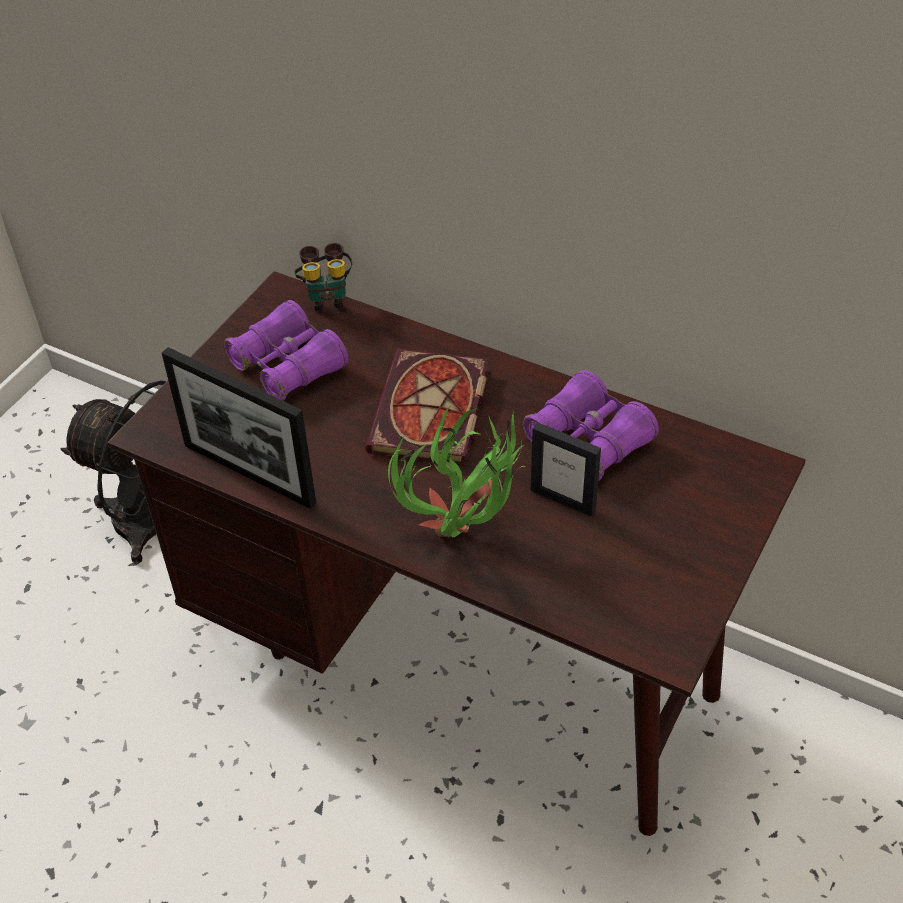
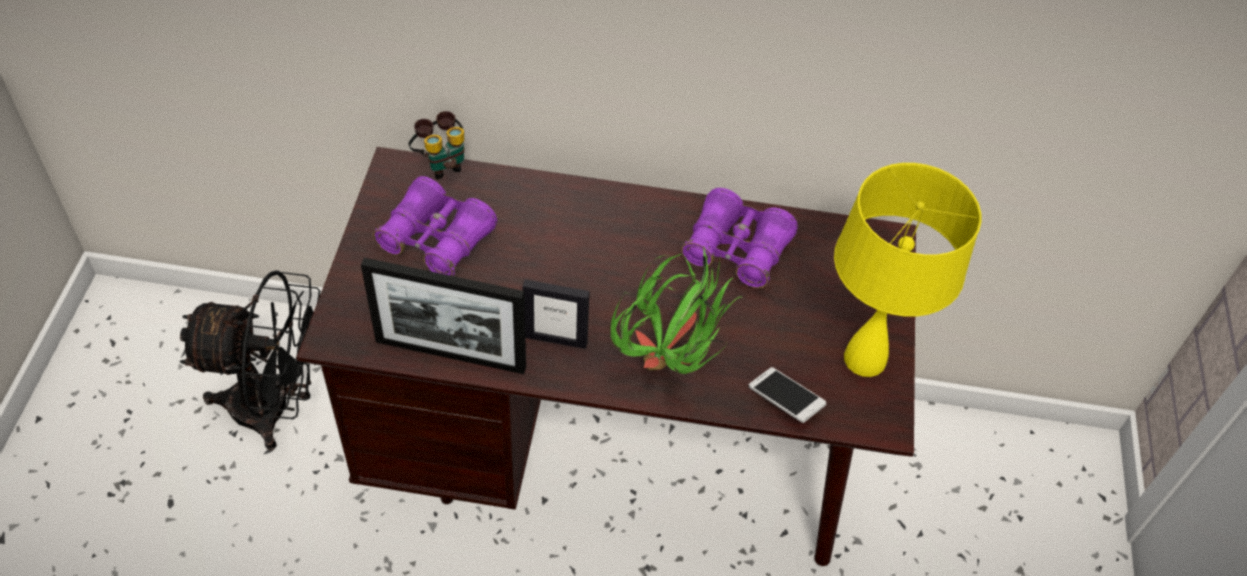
camera: 25 degrees left, 5 degrees up
book [365,349,489,466] -> none
picture frame [531,422,601,516] -> picture frame moved to [522,279,589,349]
none -> phone [748,367,826,423]
none -> yellow table lamp [834,163,981,377]

